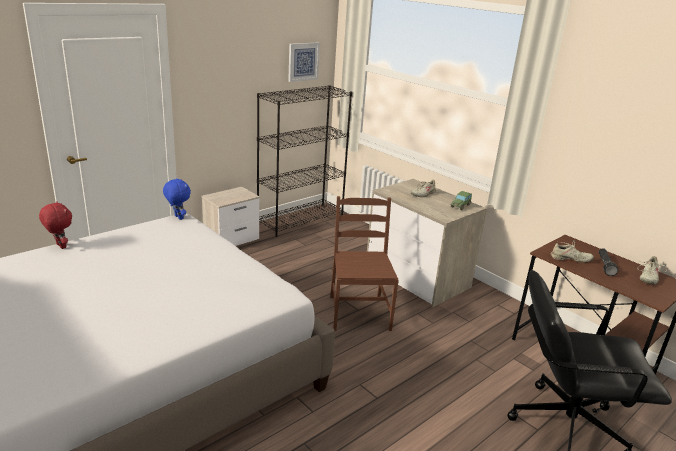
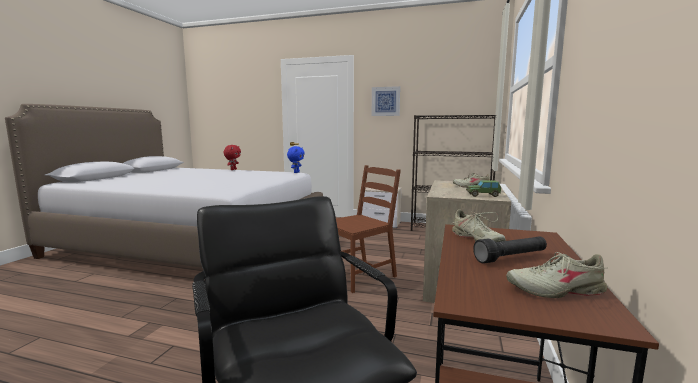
camera: 60 degrees right, 15 degrees down
picture [288,42,320,82] -> picture moved to [372,86,400,116]

